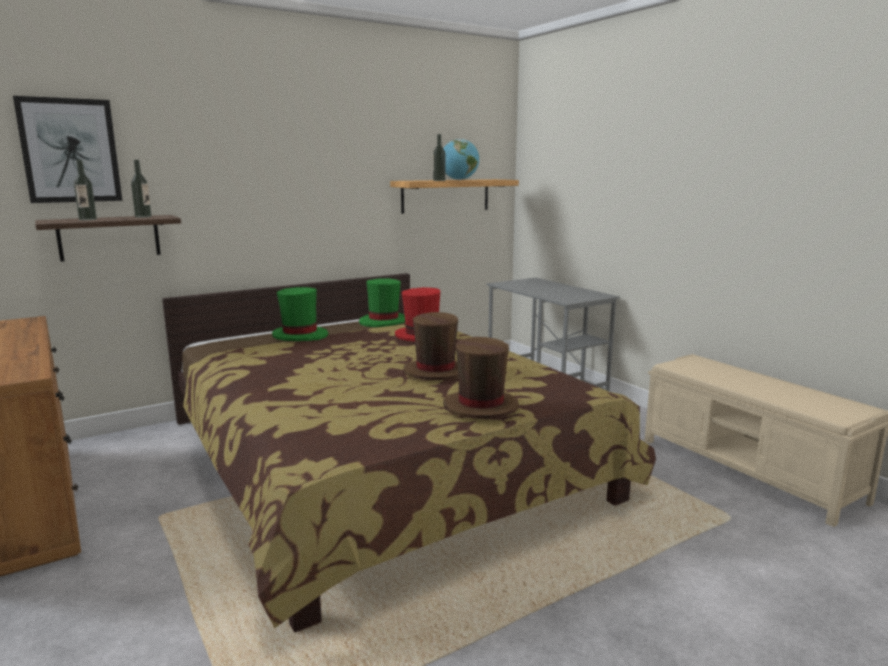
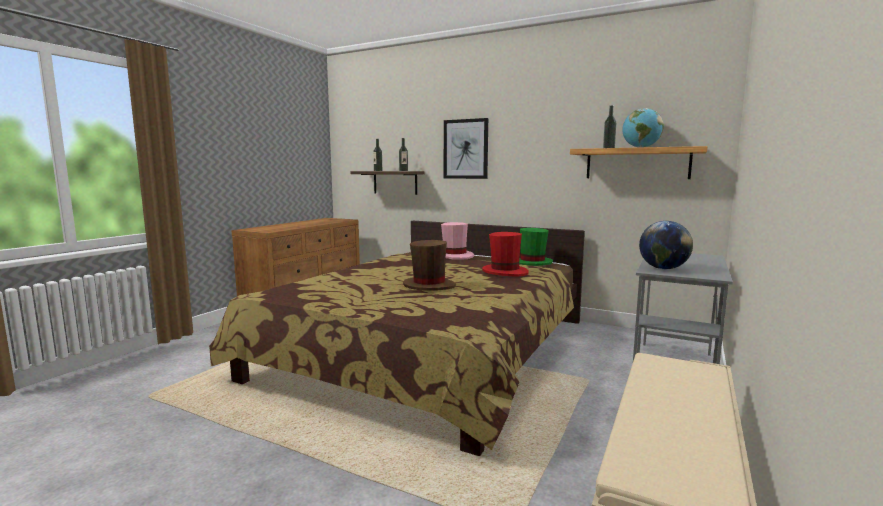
camera: 60 degrees right, 5 degrees down
picture [13,96,122,203] -> picture moved to [444,118,488,179]
green hat [272,287,328,341] -> pink hat [441,222,474,260]
brown hat [443,337,519,419] -> none
none -> globe [639,221,693,269]

